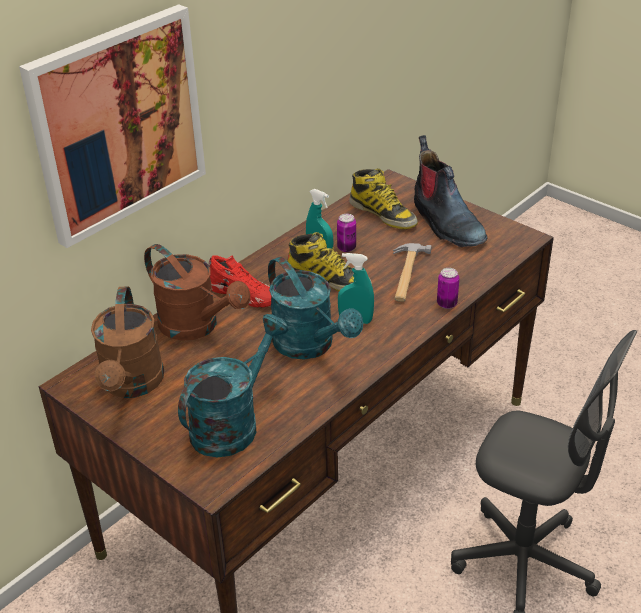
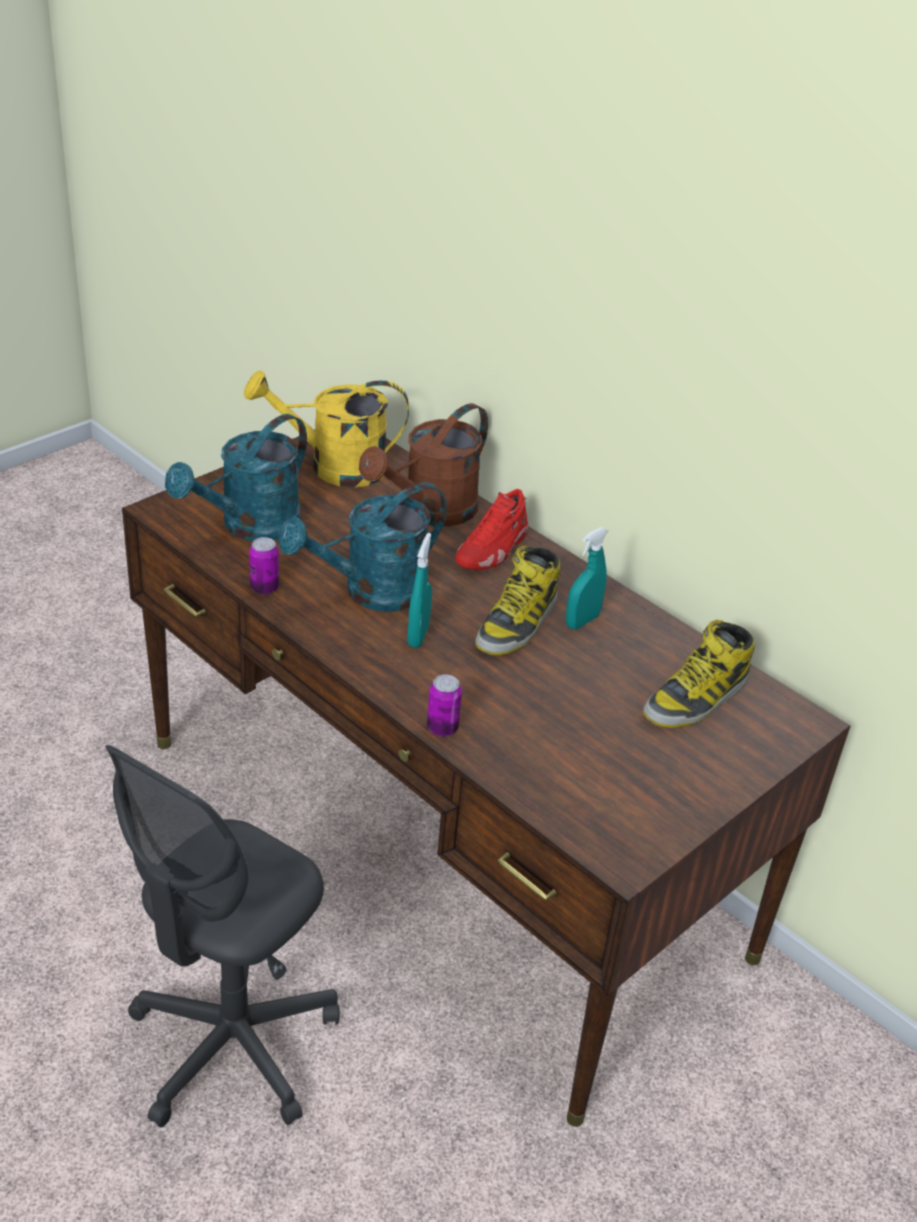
camera: 90 degrees right, 0 degrees up
picture [19,4,206,248] -> none
brown watering can [91,286,164,398] -> yellow watering can [244,370,409,488]
turquoise watering can [178,314,288,458] -> turquoise watering can turned 90 degrees clockwise [165,414,307,541]
can [337,214,356,252] -> can moved to [249,537,279,594]
hammer [393,243,432,302] -> none
boot [414,135,487,247] -> none

